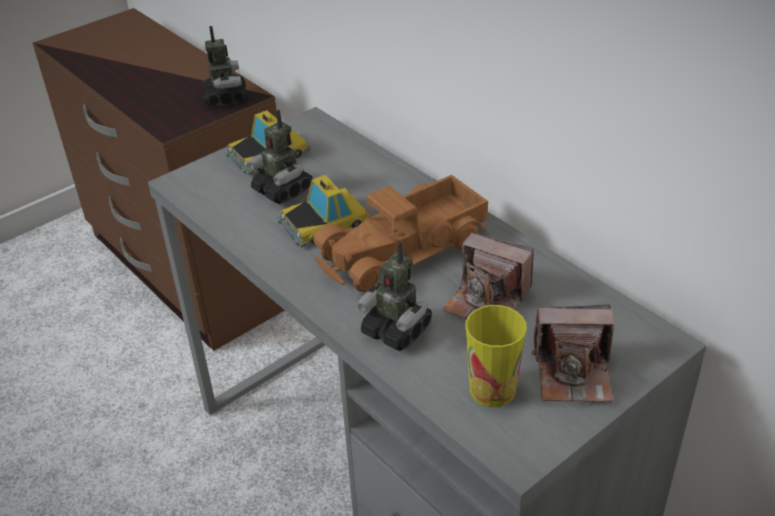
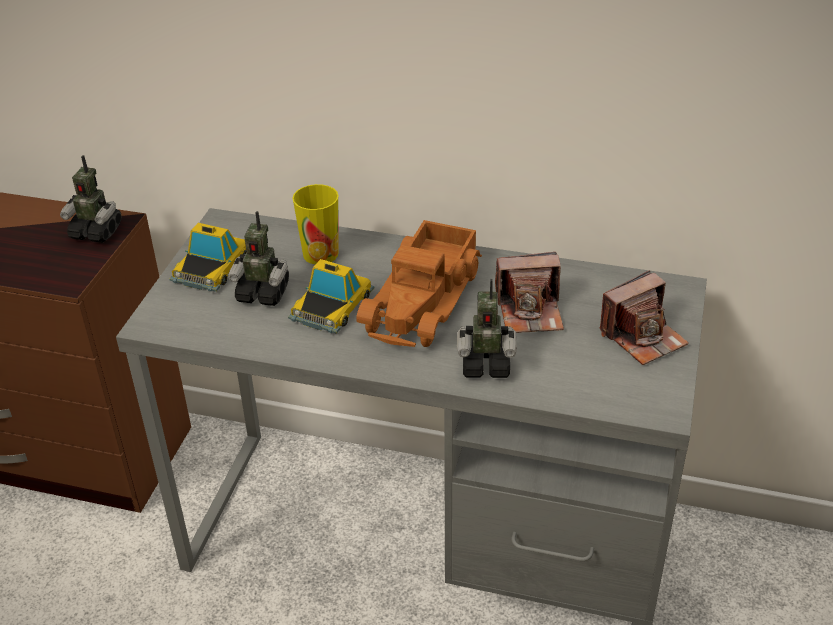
camera: 35 degrees left, 0 degrees up
toy robot [202,26,248,106] -> toy robot turned 150 degrees clockwise [60,155,122,243]
cup [465,305,527,407] -> cup moved to [292,184,339,264]

